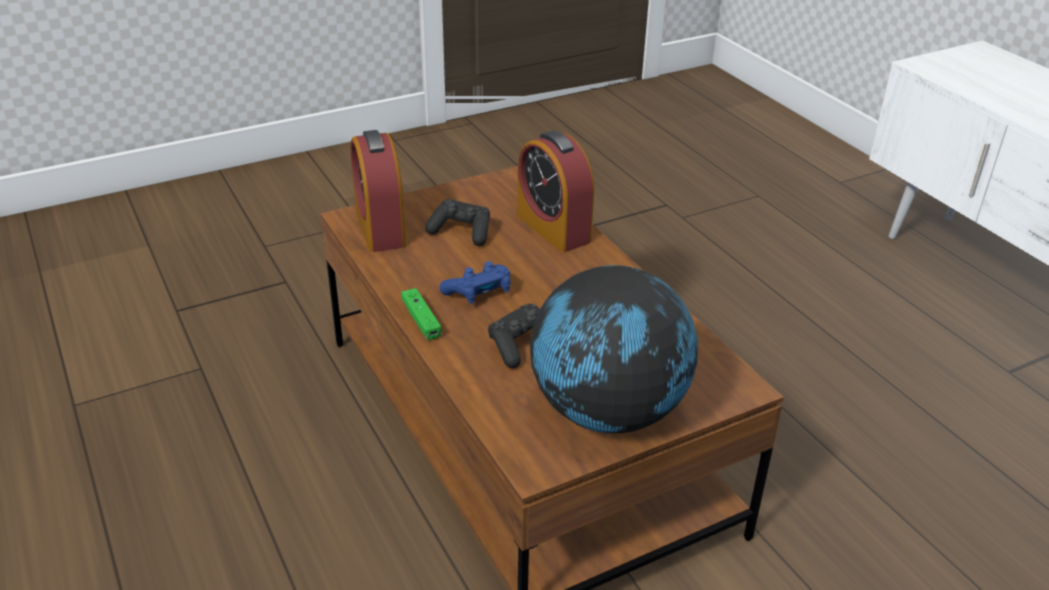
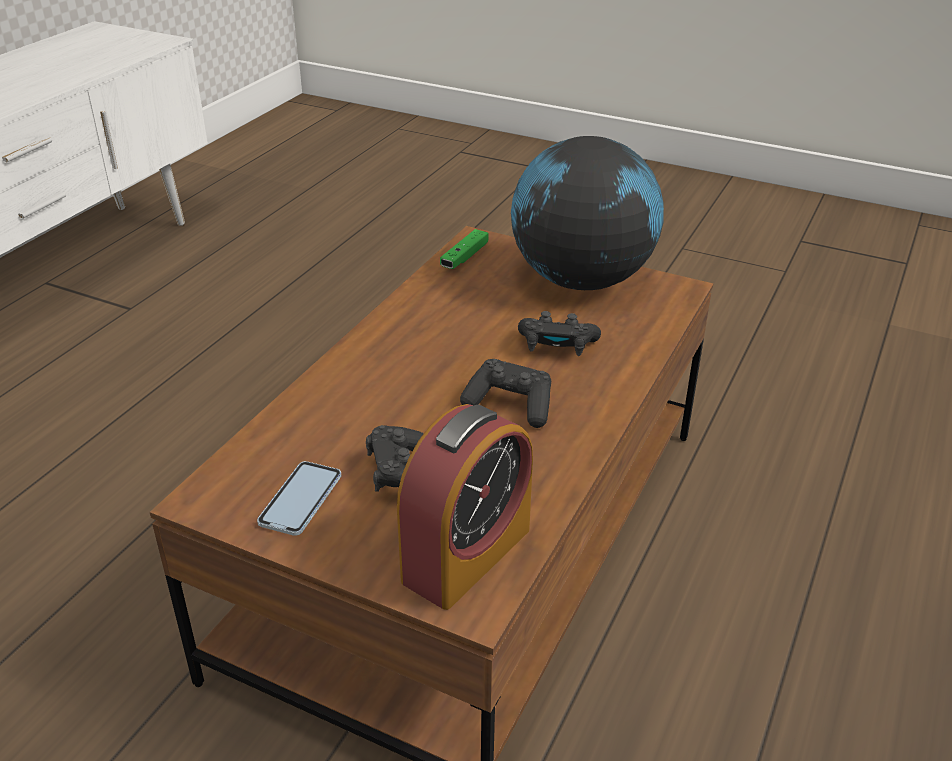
camera: 125 degrees left, 0 degrees up
green game controller [401,288,442,340] -> green game controller moved to [440,229,489,269]
blue game controller [439,261,511,304] -> black game controller [460,359,551,428]
alarm clock [517,131,594,252] -> none
none -> phone [257,461,341,536]

